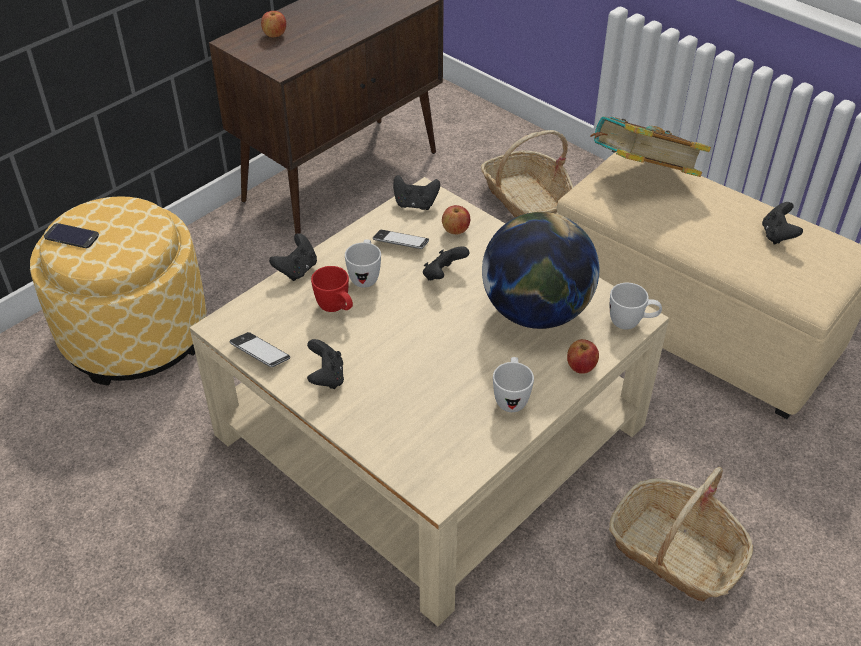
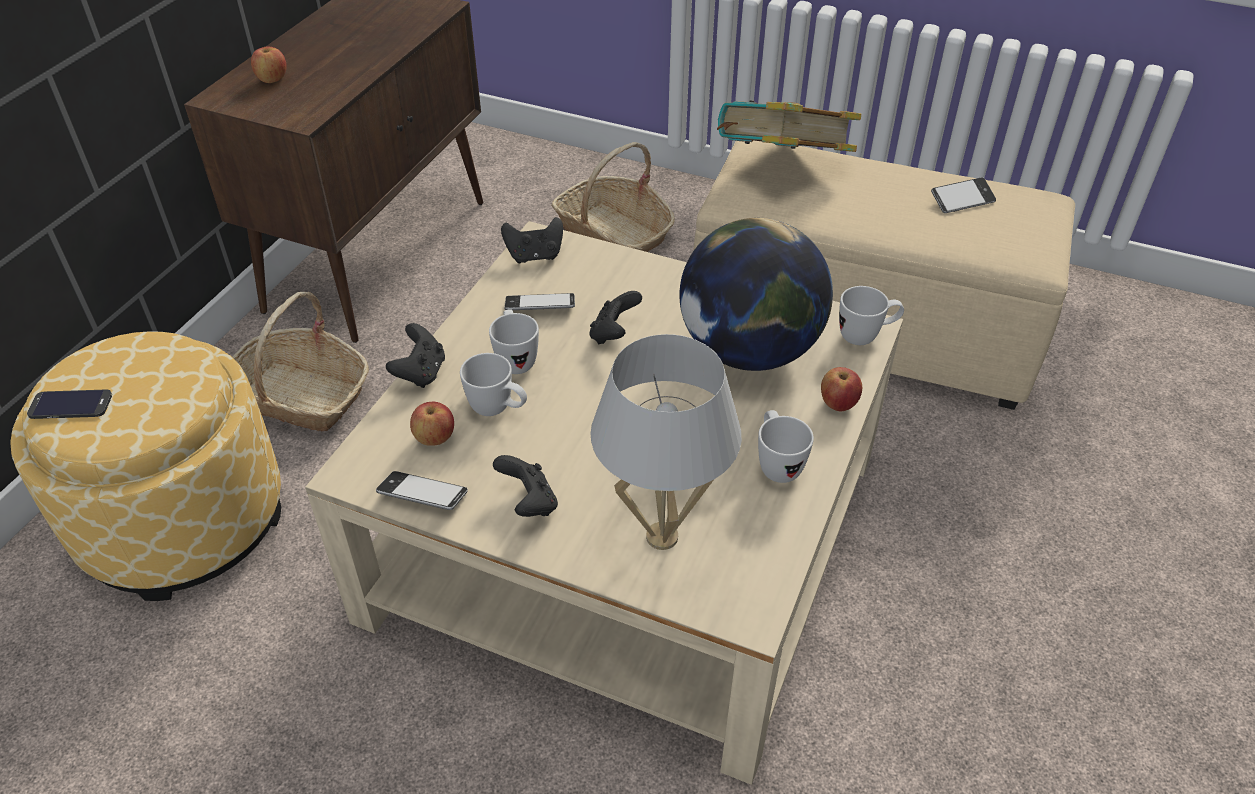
camera: 20 degrees left, 0 degrees up
red mug [311,266,353,312] -> white mug [460,353,527,416]
apple [442,205,470,234] -> apple moved to [410,402,454,446]
basket [609,467,753,602] -> basket moved to [232,292,369,431]
black game controller [762,202,803,245] -> phone [931,177,996,213]
none -> white table lamp [591,334,742,550]

